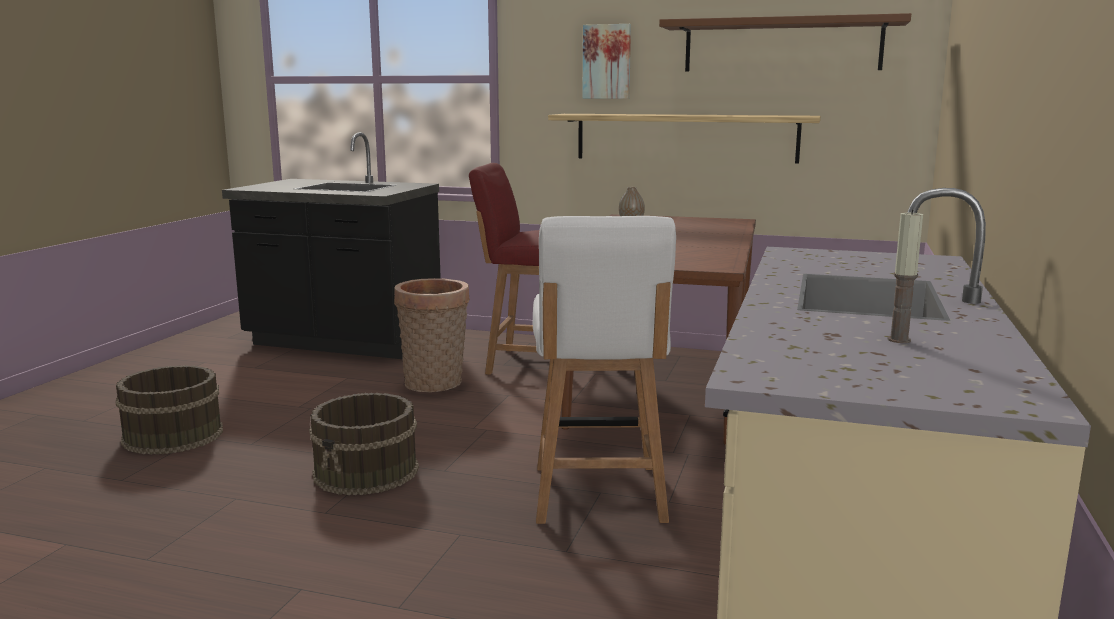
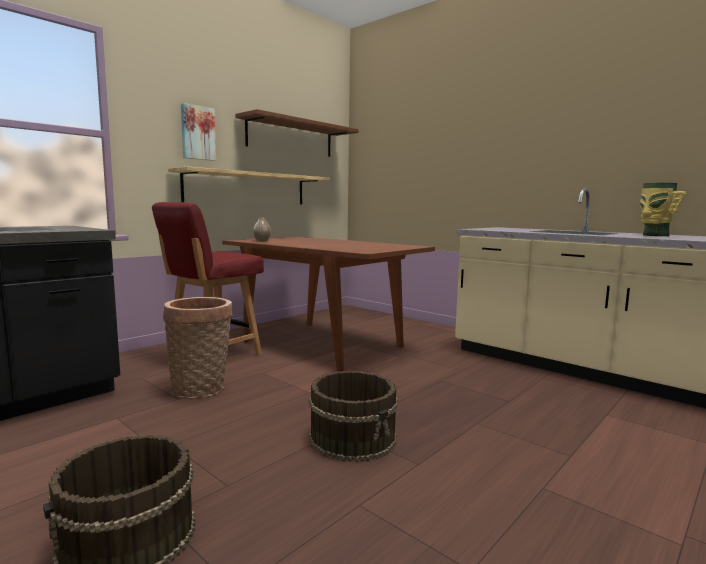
camera: 65 degrees left, 5 degrees down
white chair [533,216,676,524] -> none
candle [887,210,923,343] -> vase [640,183,686,236]

